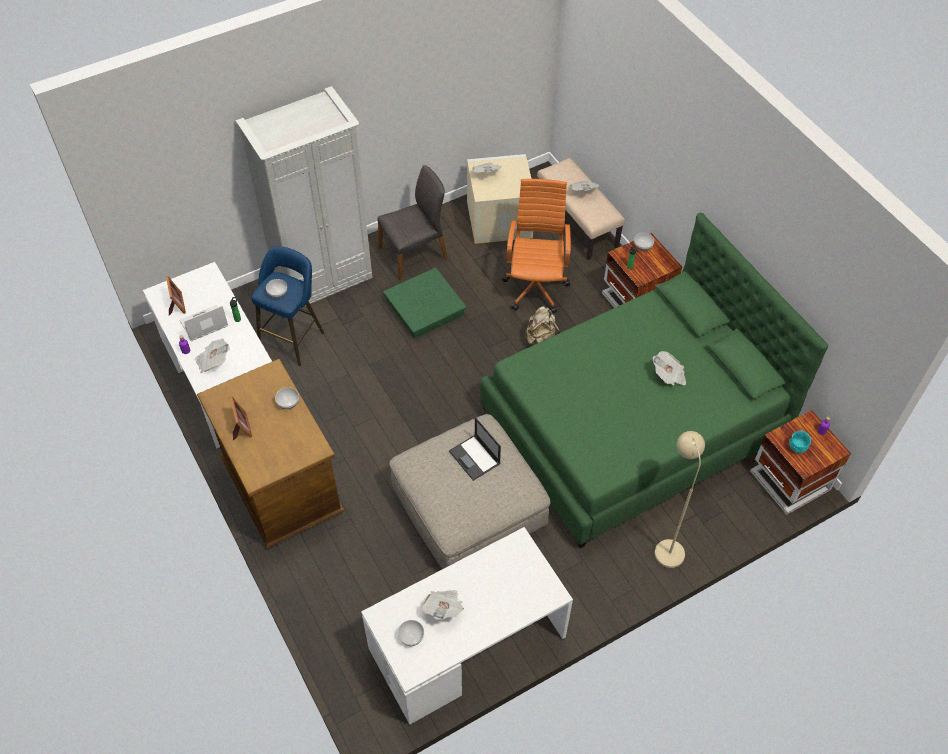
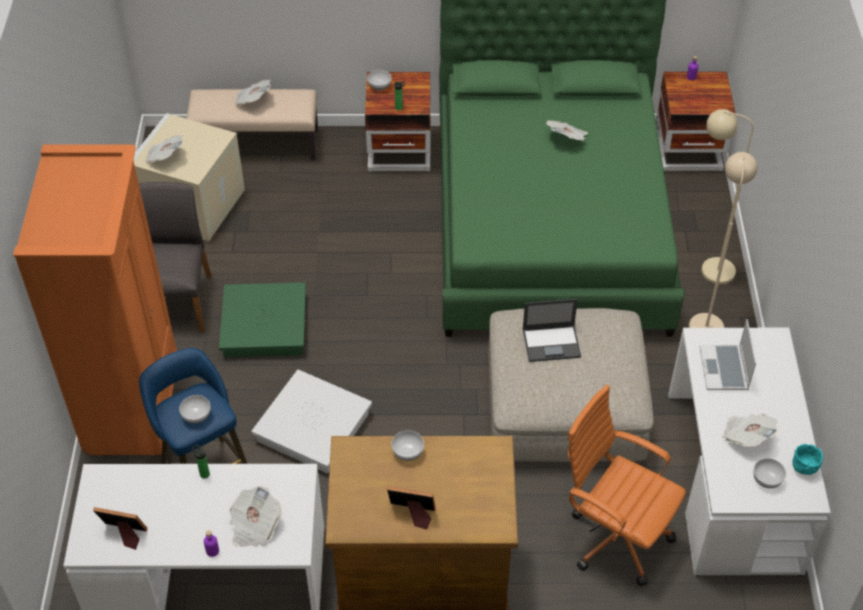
camera: 60 degrees left, 5 degrees down
laptop [180,305,228,341] -> laptop moved to [700,319,756,390]
white wardrobe [236,86,373,306] -> orange wardrobe [13,145,177,455]
orange office chair [502,179,571,313] -> orange office chair moved to [568,385,686,586]
beige backpack [525,306,560,345] -> none
turquoise bowl [789,430,811,453] -> turquoise bowl moved to [792,444,823,475]
none -> white storage box [251,370,372,474]
none -> beige floor lamp [689,152,757,328]

